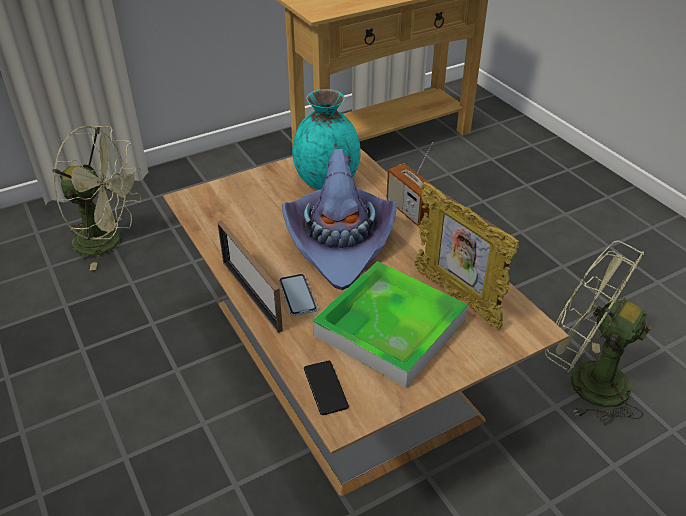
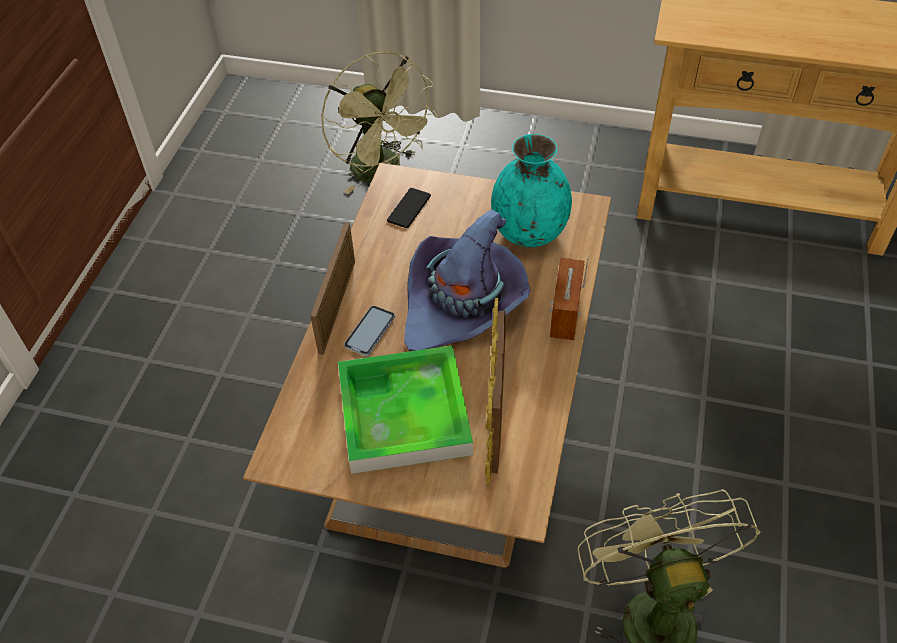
camera: 45 degrees right, 10 degrees up
phone [304,360,349,415] -> phone moved to [387,188,431,228]

